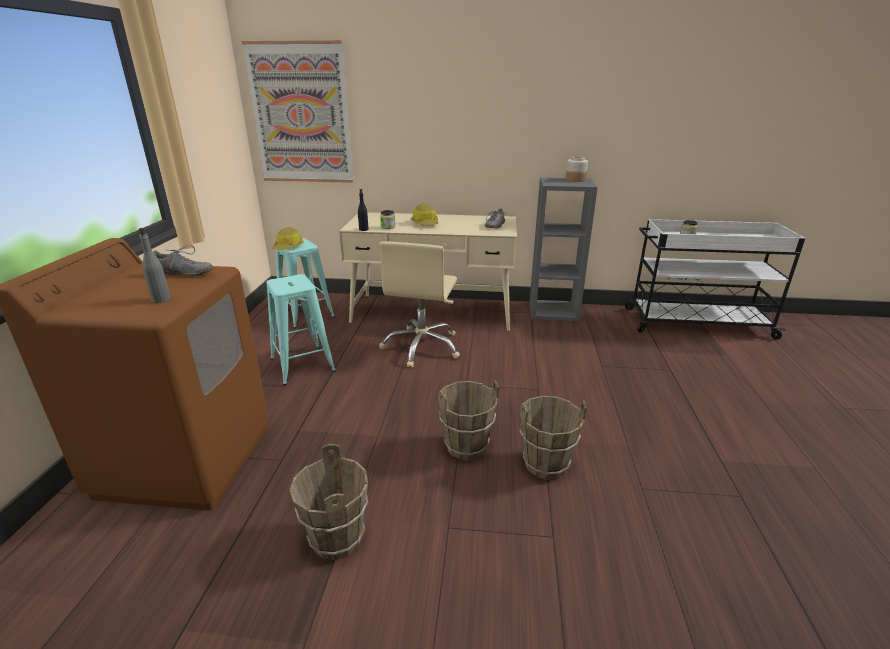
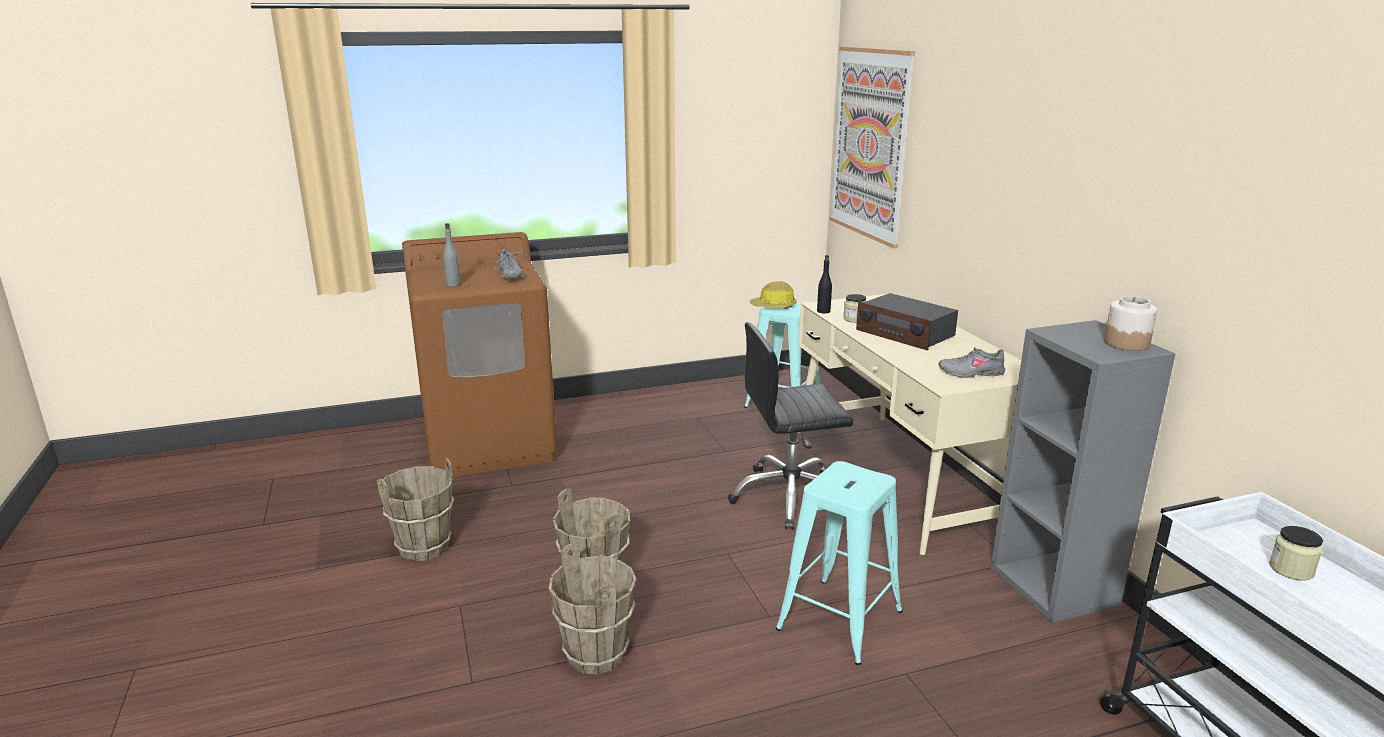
camera: 65 degrees right, 5 degrees down
turquoise stool [266,274,336,385] -> turquoise stool moved to [776,461,903,665]
beige office chair [379,241,460,368] -> black office chair [728,322,853,529]
hard hat [411,203,438,225] -> radio [856,293,958,351]

